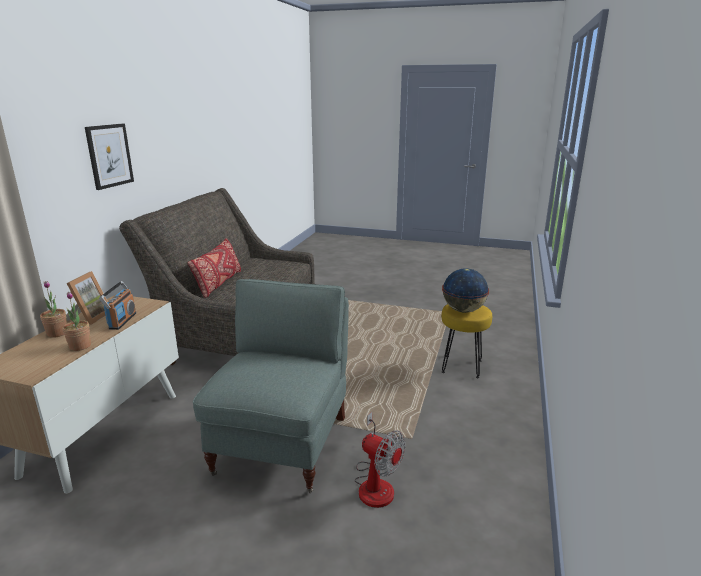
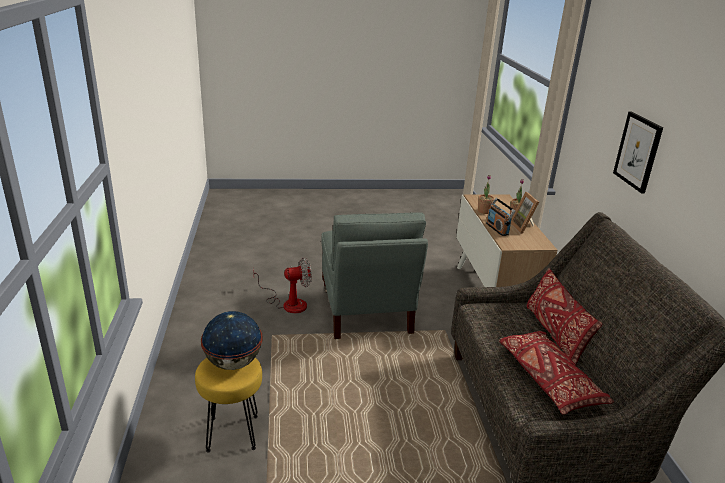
camera: 155 degrees right, 5 degrees up
fan [355,412,405,508] -> fan turned 150 degrees clockwise [253,258,312,313]
none -> red pillow [499,331,614,415]

